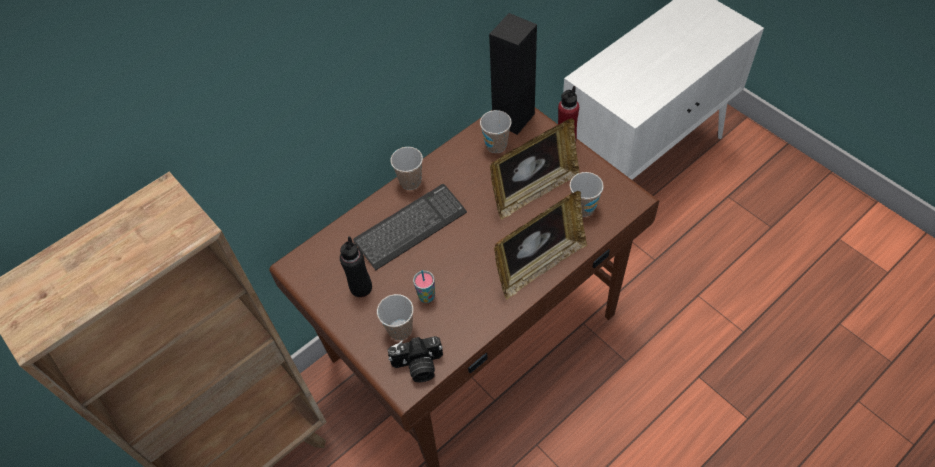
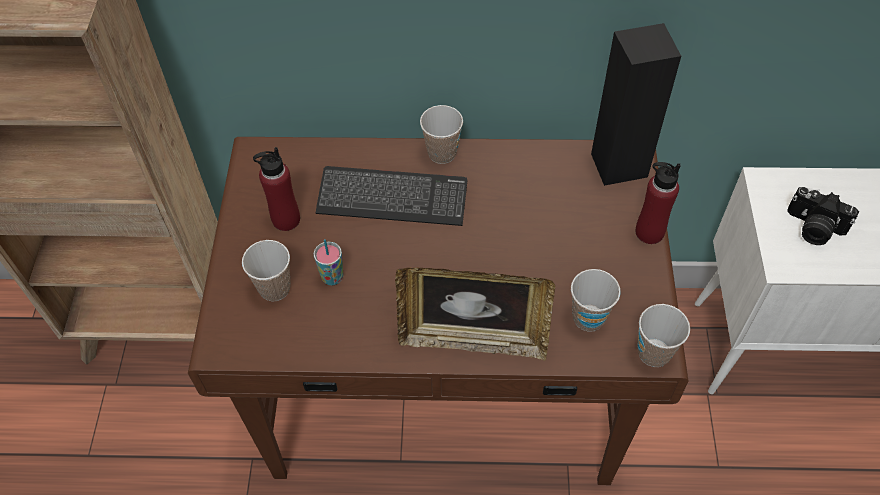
camera: 40 degrees right, 0 degrees up
black bottle [340,236,372,297] -> red bottle [253,147,300,231]
camera [388,336,443,382] -> camera moved to [787,187,859,245]
cup [480,110,511,153] -> cup moved to [637,304,690,367]
picture frame [490,118,580,220] -> none

